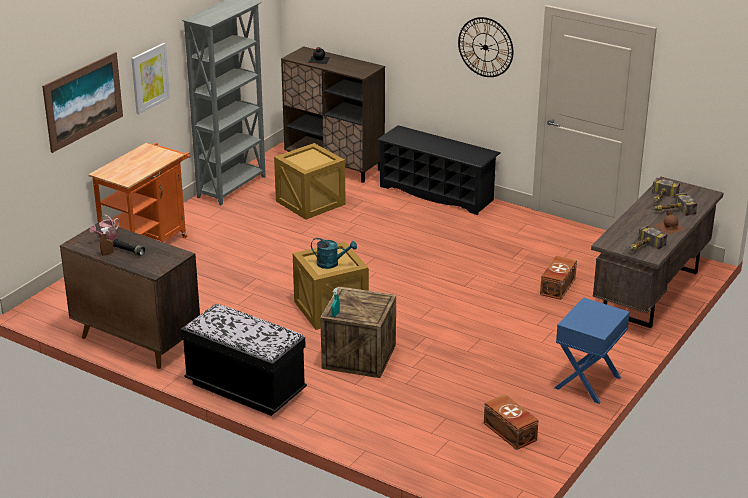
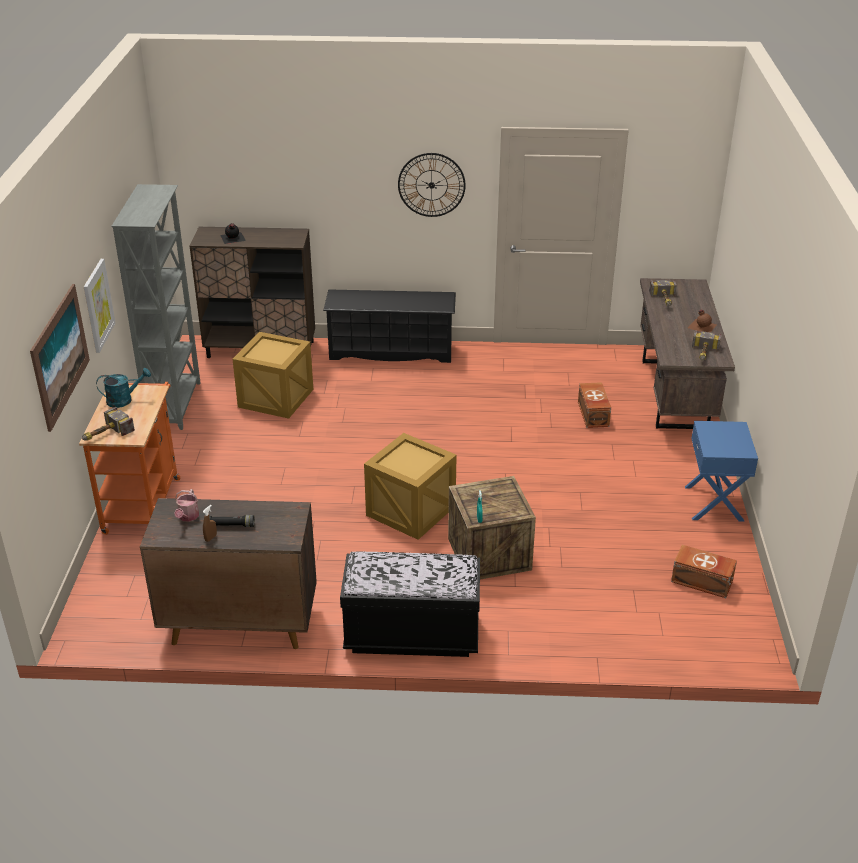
camera: 30 degrees left, 5 degrees up
turquoise watering can [311,238,357,269] -> turquoise watering can moved to [96,368,151,408]
hammer [653,193,698,216] -> hammer moved to [82,407,135,441]

